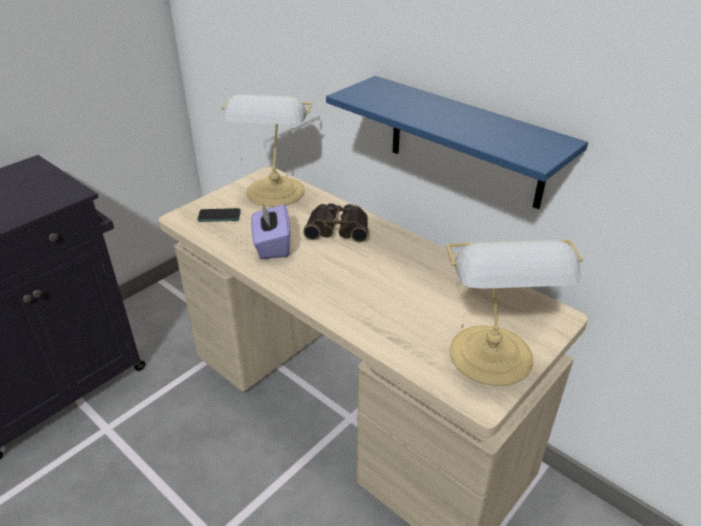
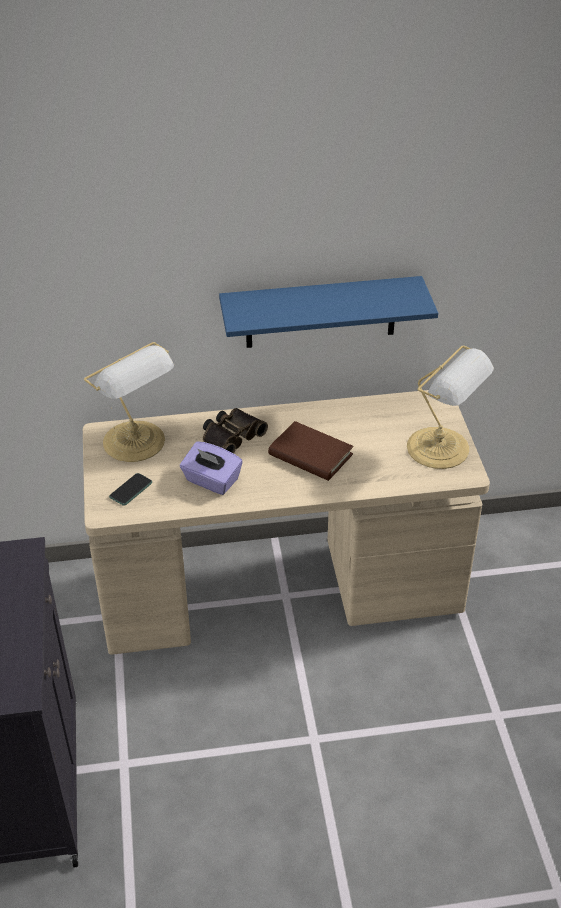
camera: 50 degrees left, 5 degrees up
none -> brown book [268,421,354,481]

